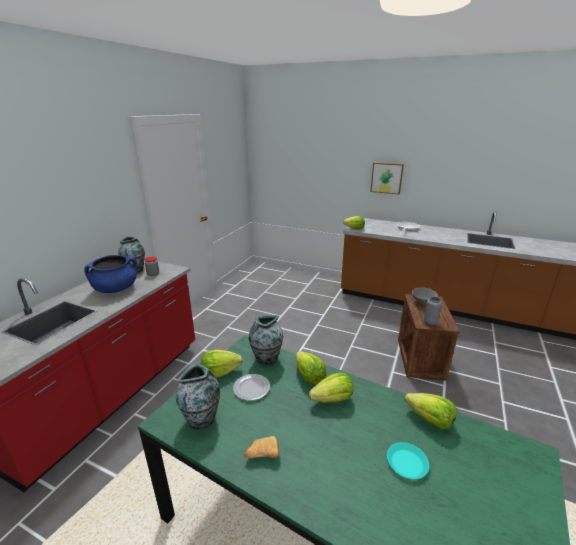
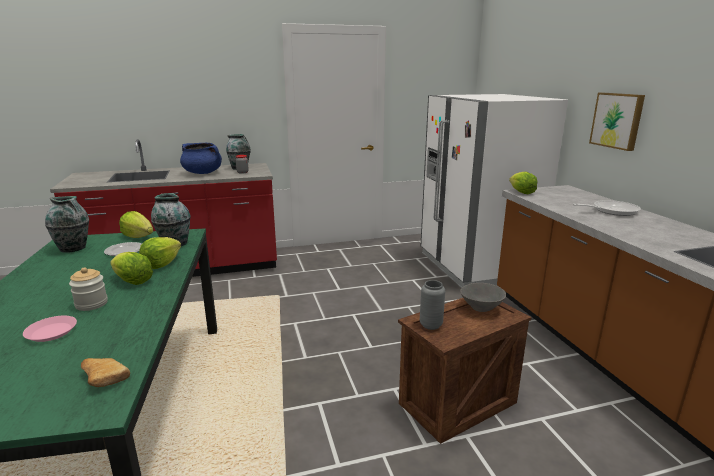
camera: 50 degrees right, 5 degrees down
bread [244,436,280,459] -> bread moved to [81,358,130,387]
turquoise plate [387,442,429,479] -> pink plate [23,316,77,342]
lettuce [404,393,456,429] -> none
none -> jar [69,267,108,311]
none -> white fridge [421,94,568,288]

